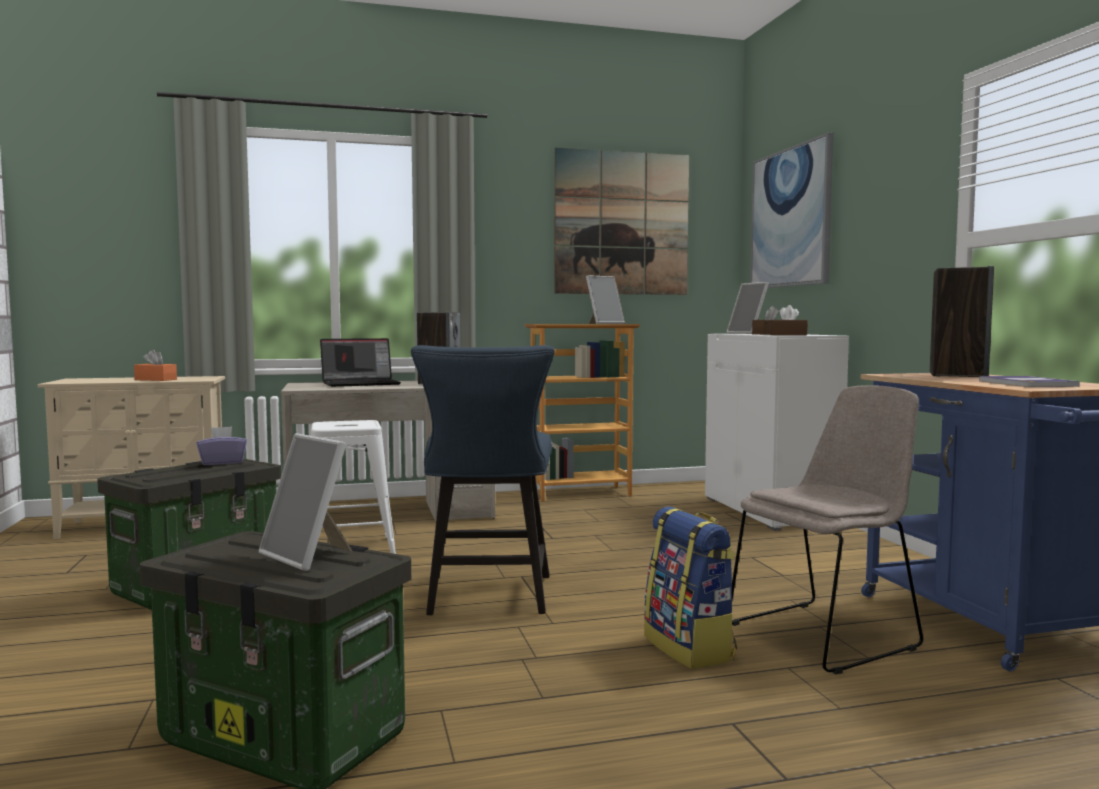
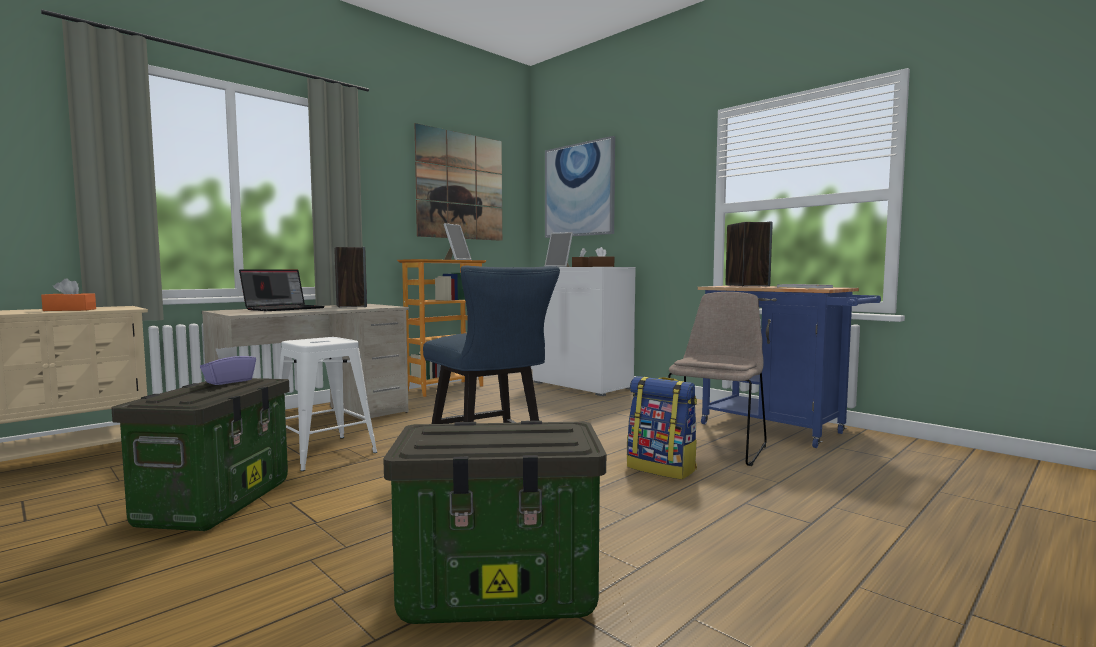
camera: 30 degrees left, 0 degrees up
picture frame [259,433,352,571] -> none

